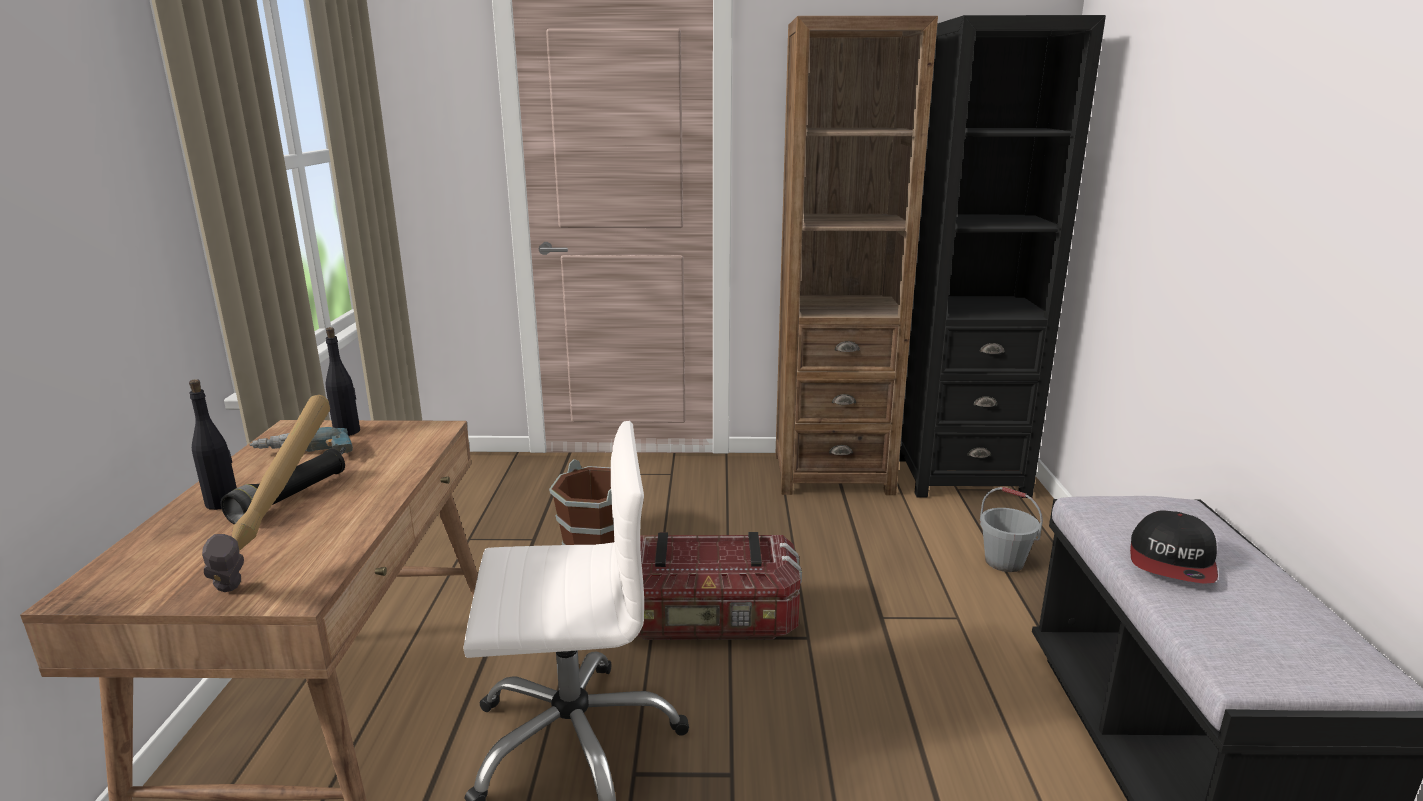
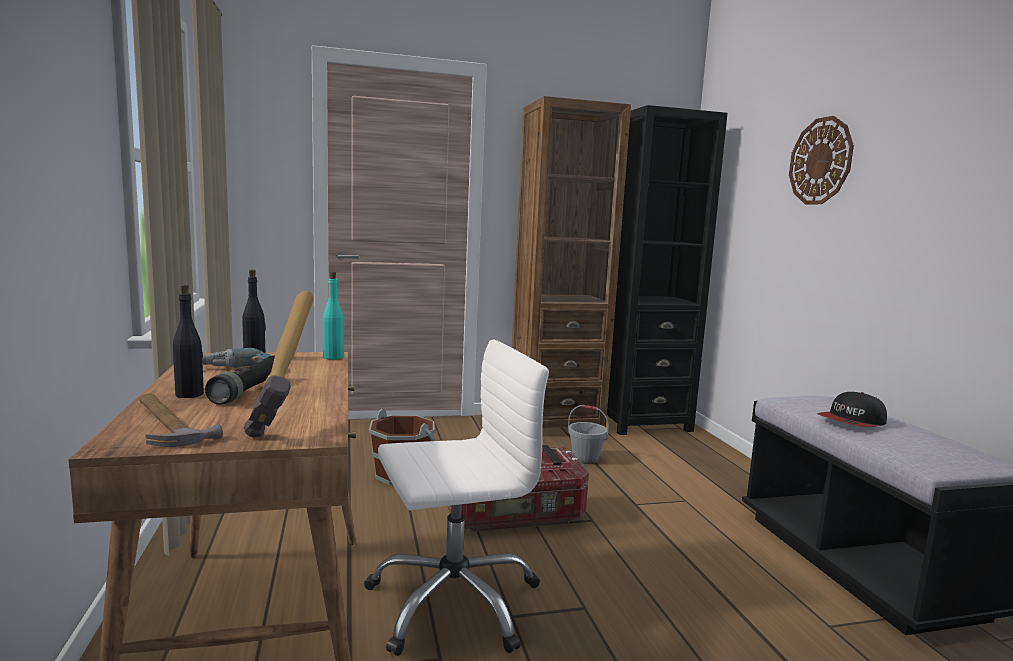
camera: 15 degrees left, 10 degrees down
grey bucket [980,487,1043,572] -> grey bucket moved to [568,405,609,464]
cap [1130,510,1218,584] -> cap turned 45 degrees clockwise [817,392,887,427]
none -> hammer [139,394,223,447]
none -> turquoise bottle [323,271,344,360]
none -> wall clock [789,116,854,204]

